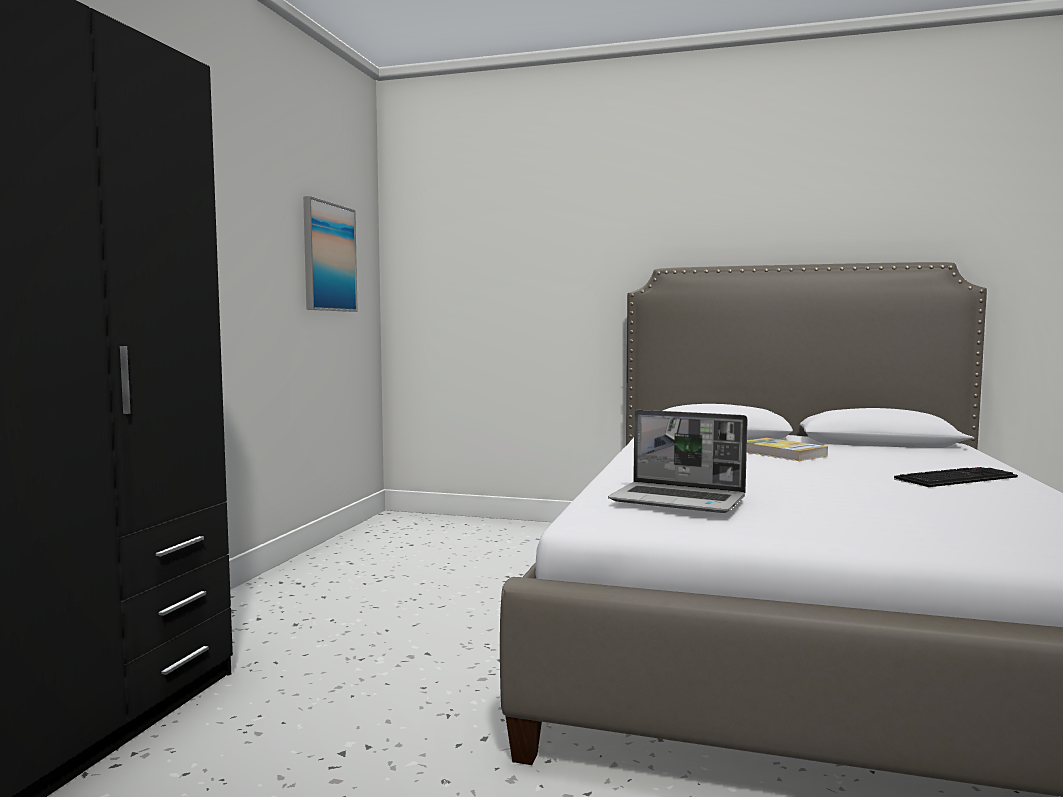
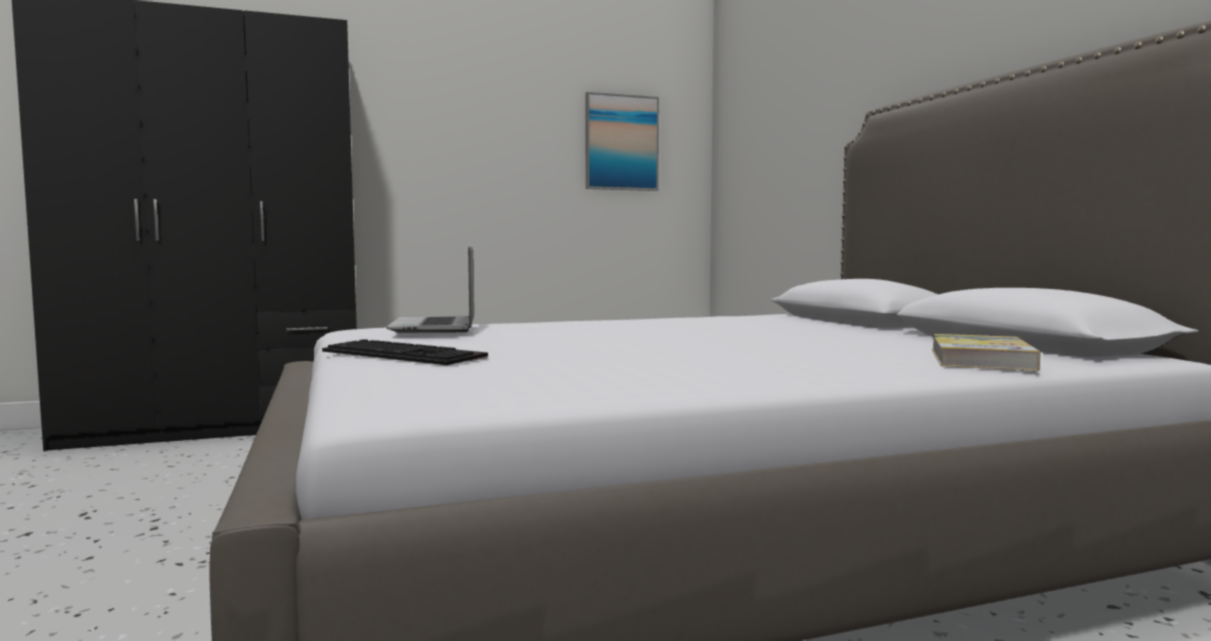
camera: 55 degrees right, 0 degrees up
book [747,438,828,461] -> book moved to [932,334,1041,371]
keyboard [894,467,1018,487] -> keyboard moved to [322,339,488,365]

